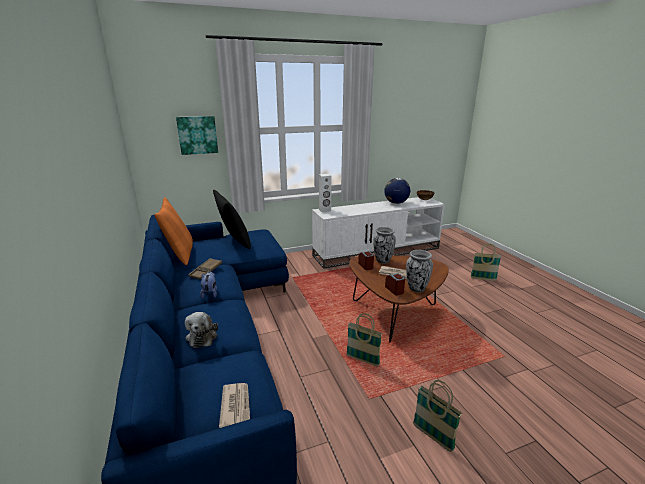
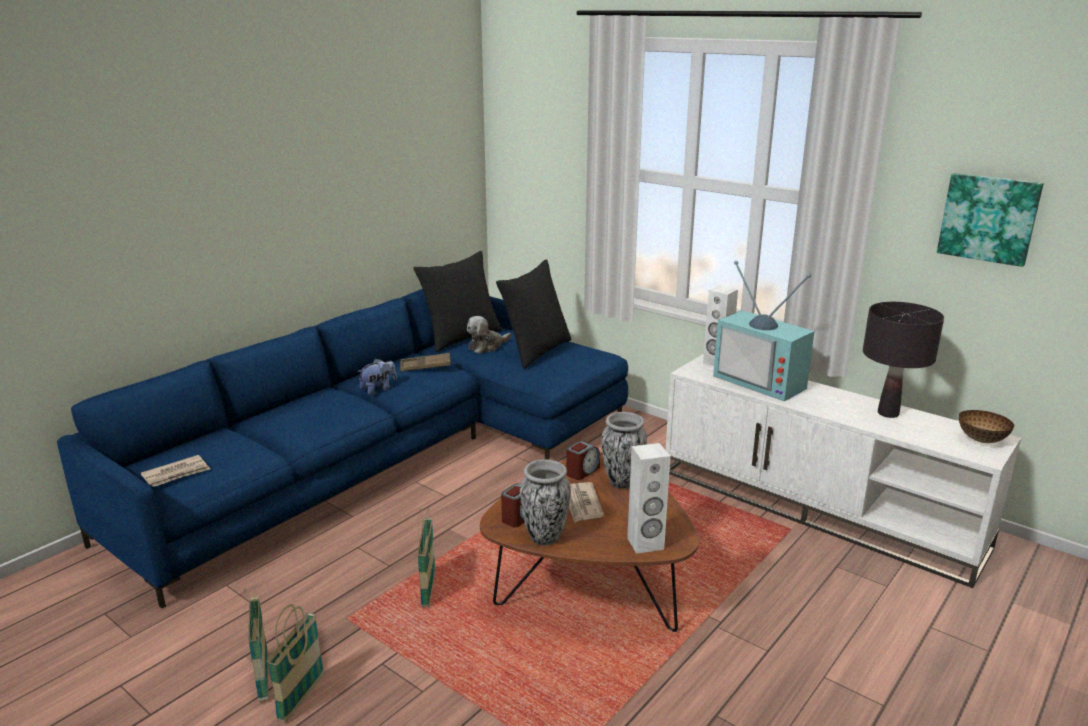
camera: 60 degrees right, 0 degrees up
orange pillow [154,197,193,265] -> black pillow [413,251,502,352]
picture [176,116,218,155] -> picture moved to [937,173,1044,267]
plush toy [185,312,218,348] -> plush toy moved to [467,316,511,354]
globe [384,178,410,204] -> black table lamp [863,302,944,418]
basket [470,243,501,281] -> basket moved to [244,586,268,702]
none -> white speaker [627,443,670,554]
none -> television [713,261,815,401]

